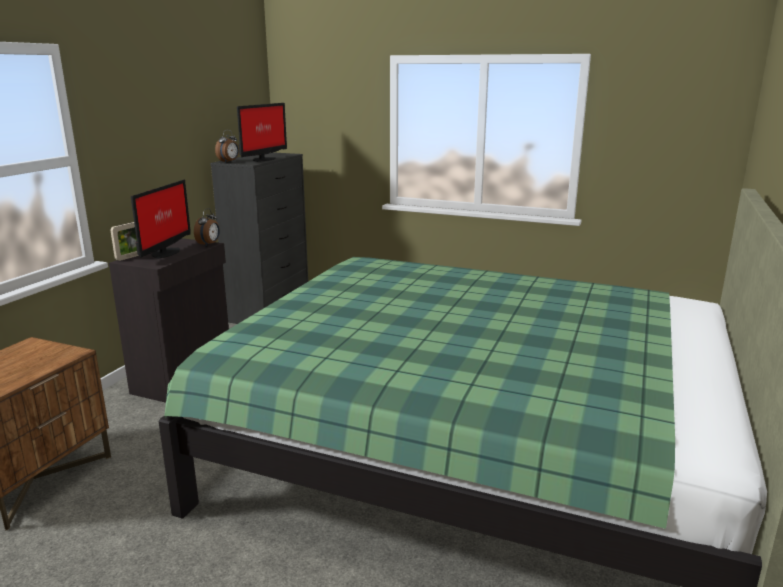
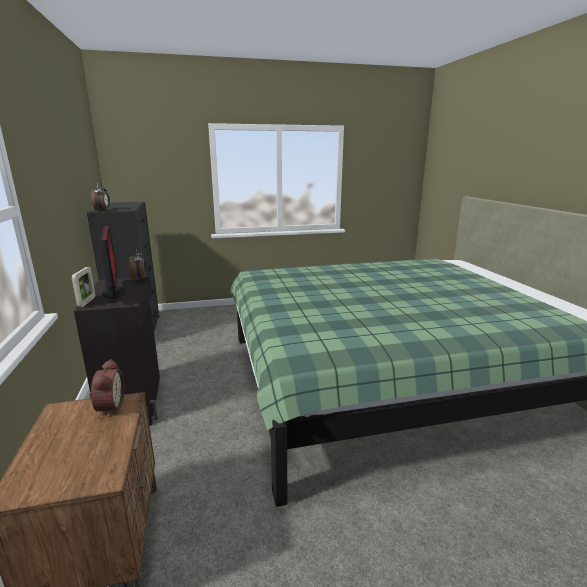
camera: 35 degrees left, 0 degrees up
monitor [237,103,287,162] -> none
none -> alarm clock [89,359,125,417]

